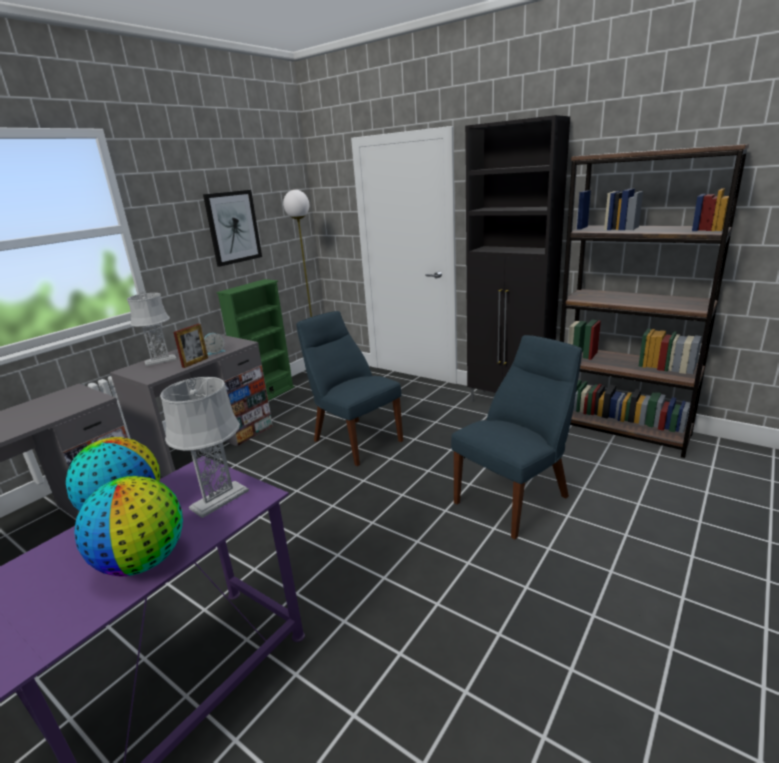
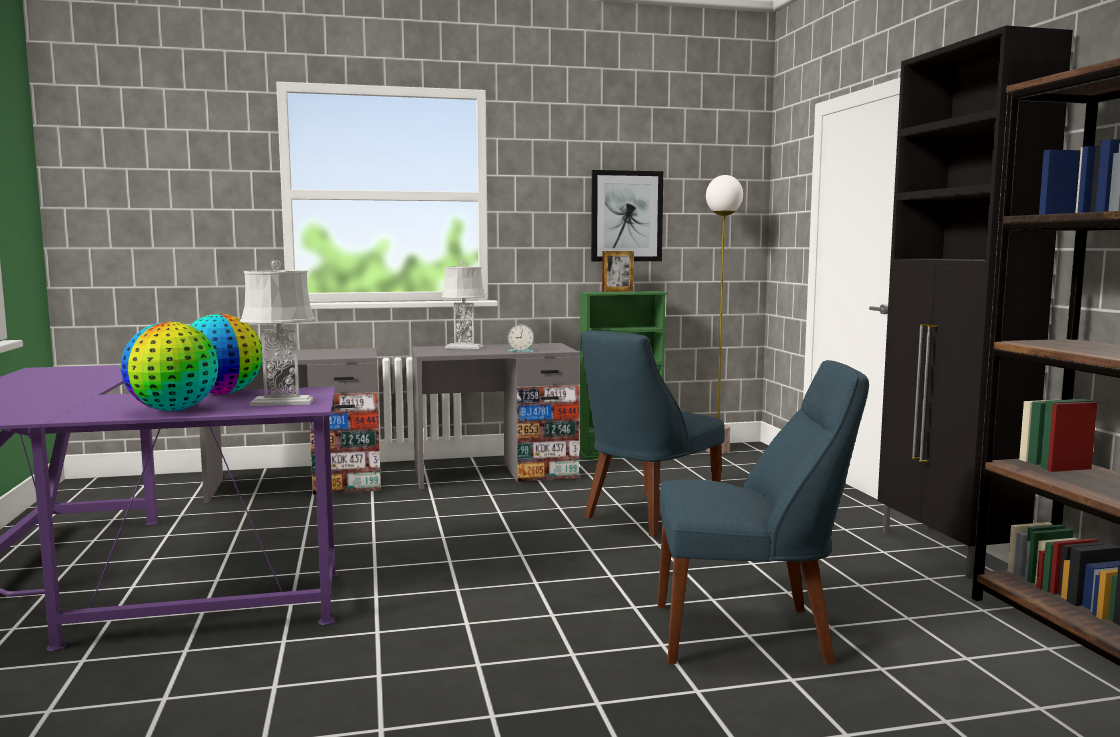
camera: 40 degrees right, 15 degrees down
picture frame [173,324,208,368] -> picture frame moved to [602,251,634,292]
blue chair [296,311,403,466] -> blue chair turned 135 degrees counterclockwise [581,330,725,537]

